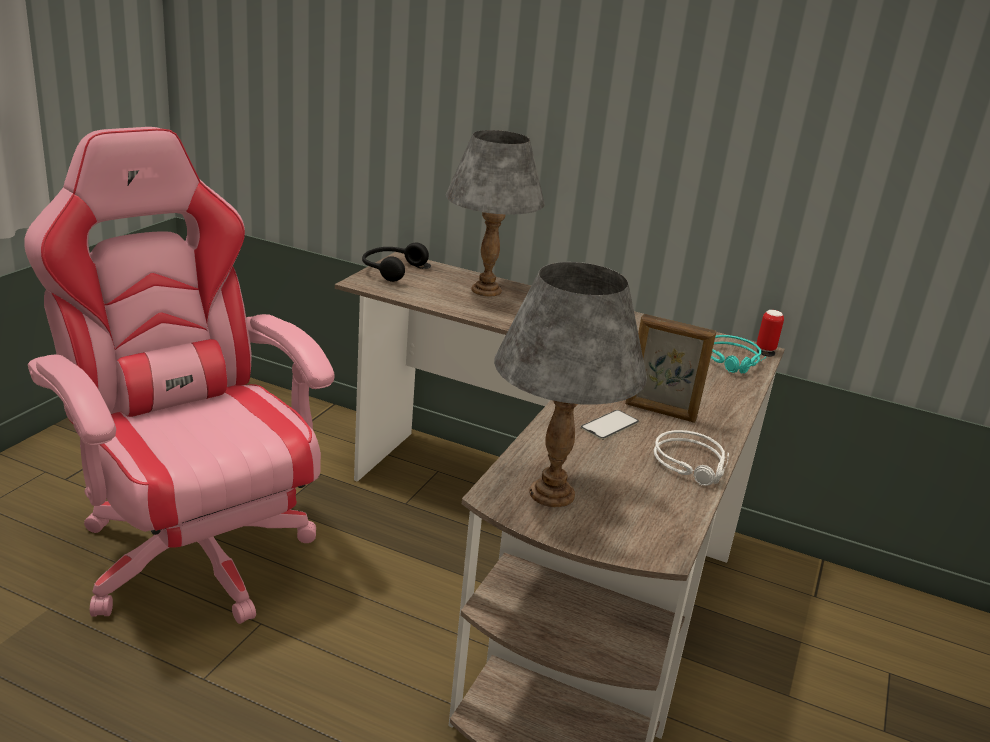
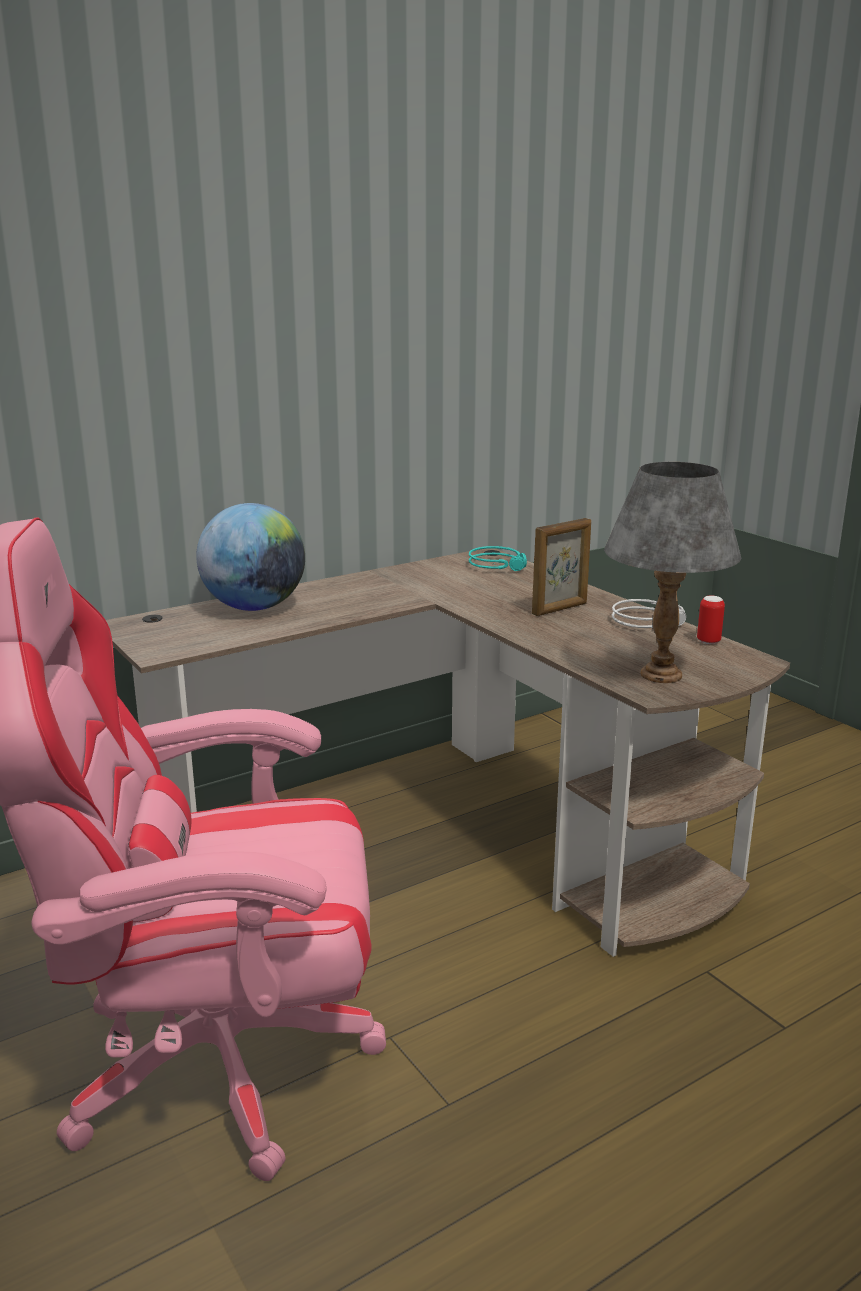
camera: 55 degrees left, 5 degrees down
black headphones [362,242,429,282] -> none
grey table lamp [446,130,545,296] -> globe [196,503,305,611]
phone [581,410,639,440] -> none
can [756,310,784,352] -> can moved to [697,595,725,644]

